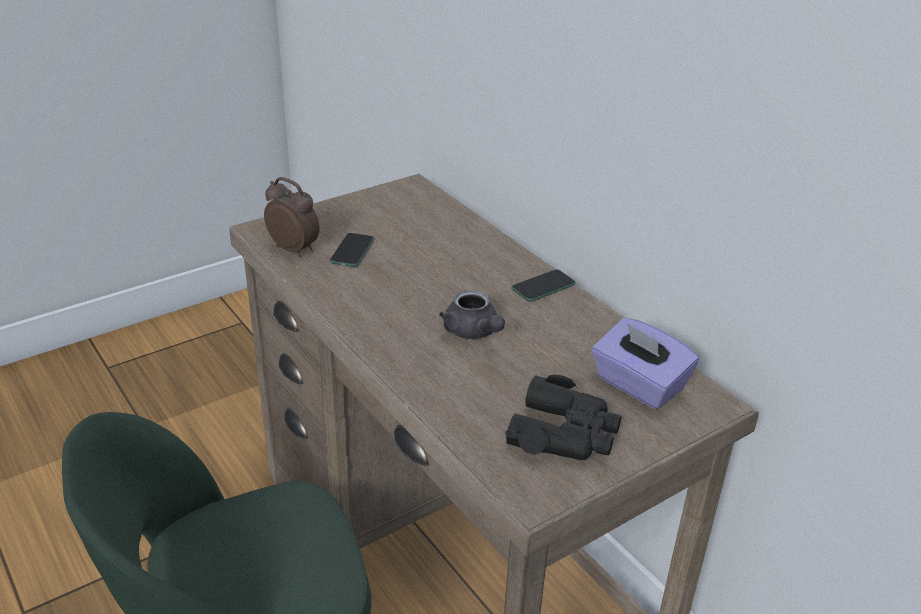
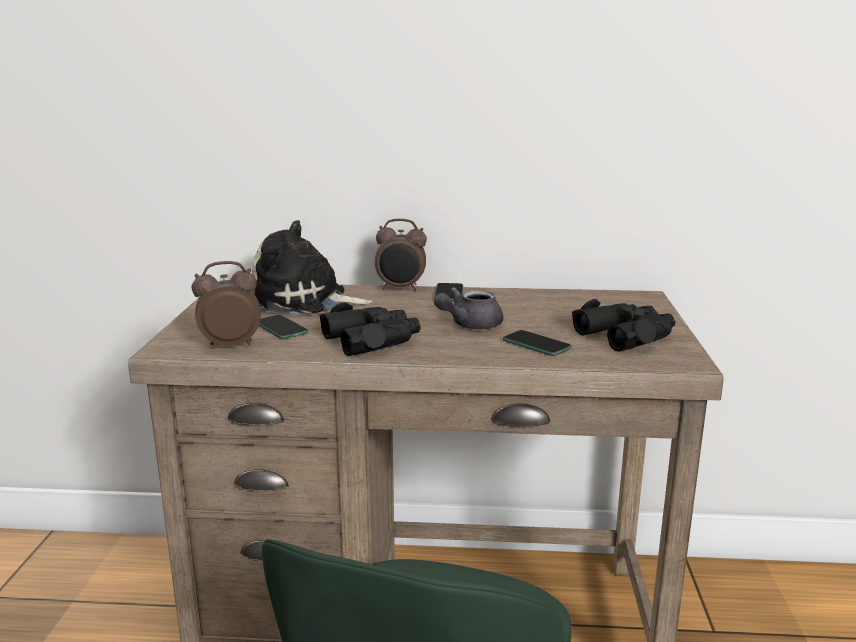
camera: 50 degrees left, 15 degrees down
grey teapot [439,290,505,339] -> grey teapot turned 135 degrees clockwise [434,287,503,329]
purple tissue box [592,318,699,409] -> none
none -> plush toy [252,220,372,314]
none -> black binoculars [319,302,421,356]
none -> alarm clock [375,219,427,291]
none -> phone [503,330,572,356]

